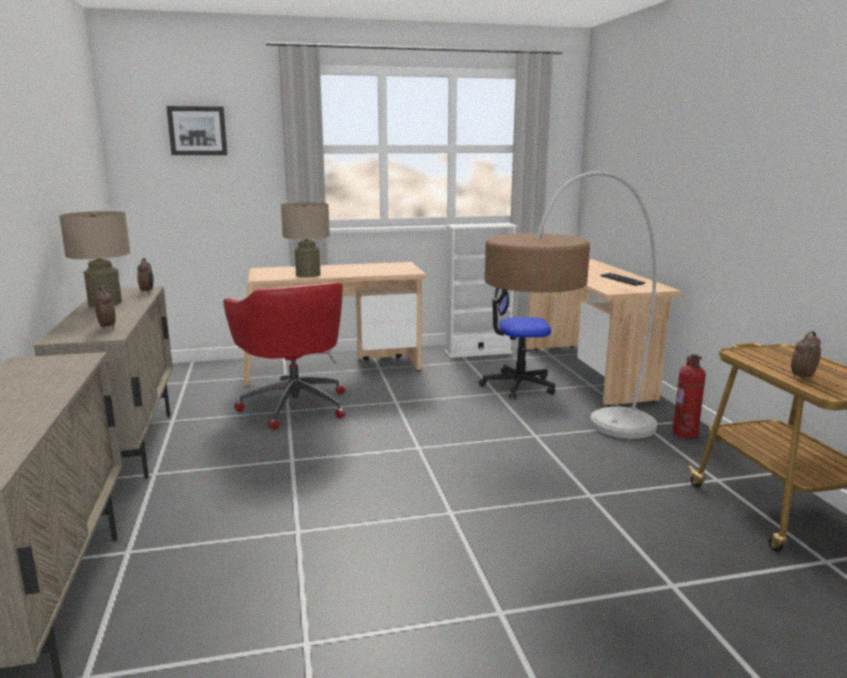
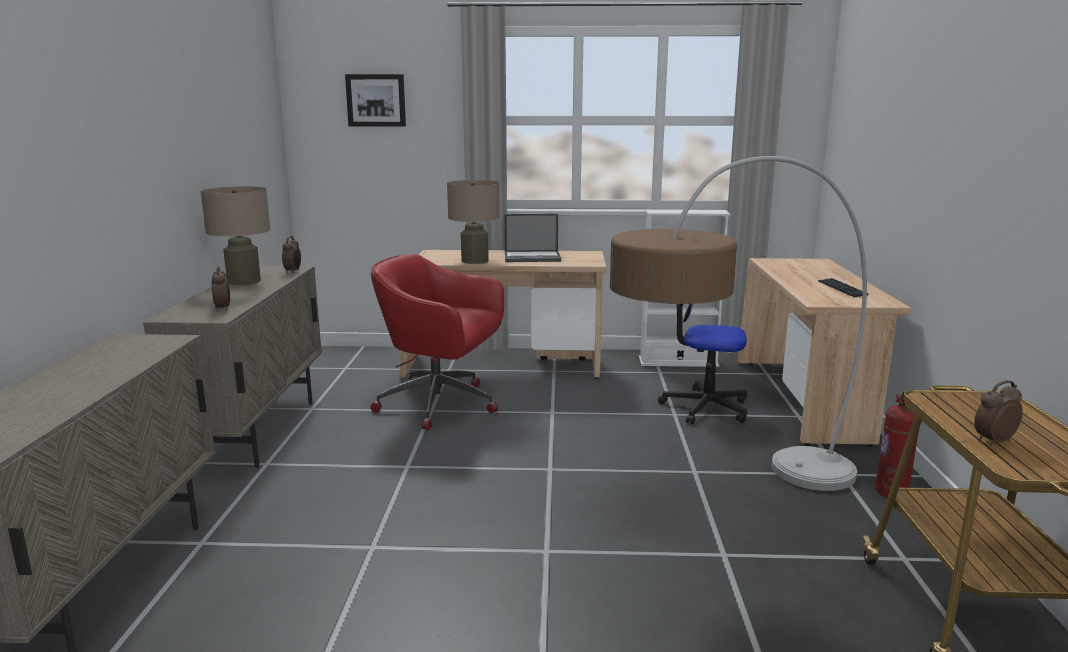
camera: 15 degrees right, 0 degrees up
red office chair [223,282,346,430] -> red office chair turned 120 degrees clockwise [371,254,504,430]
none -> laptop [504,214,561,262]

